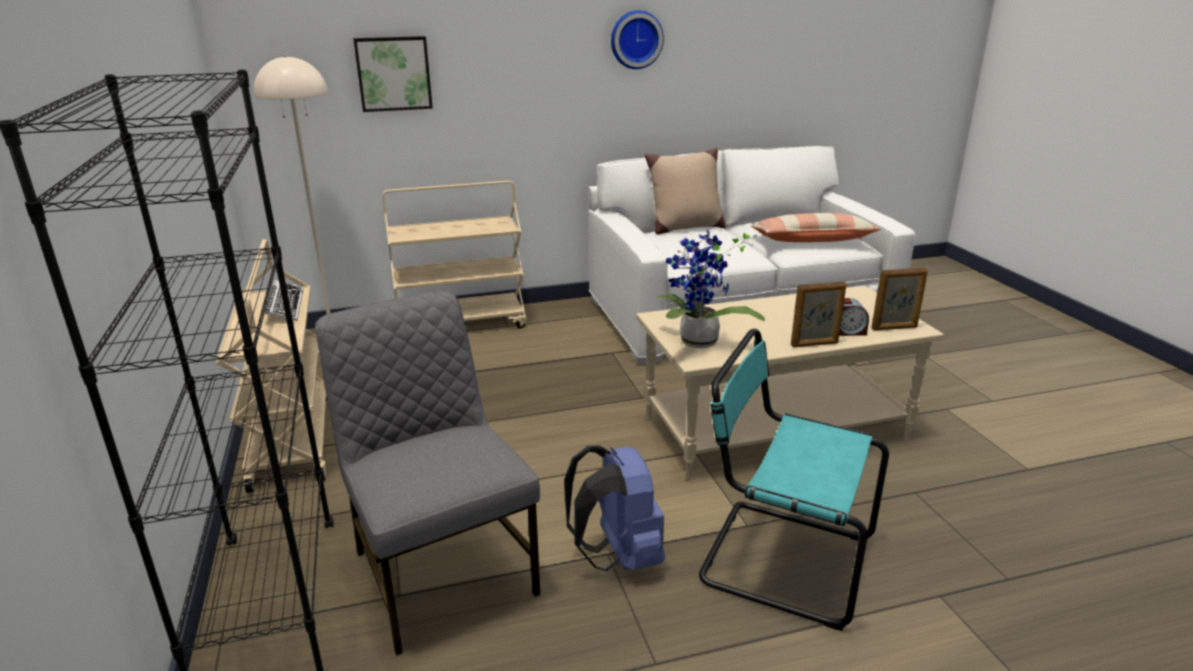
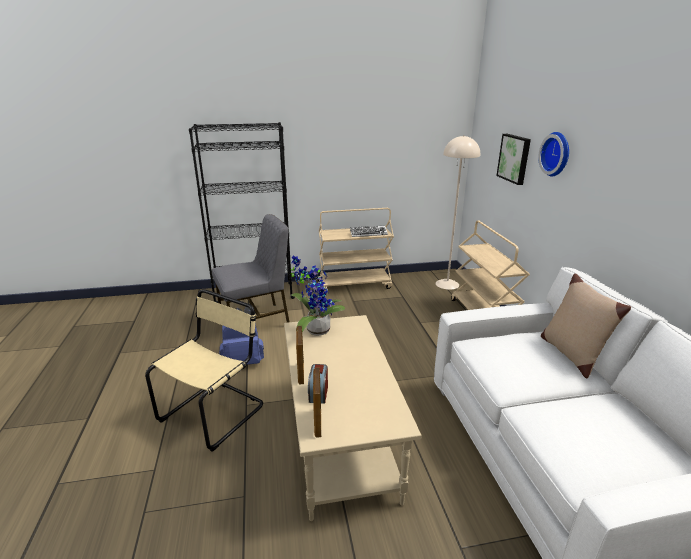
camera: 95 degrees right, 0 degrees up
wall clock [611,10,664,69] -> wall clock moved to [538,132,569,177]
turquoise chair [699,329,889,631] -> beige chair [145,289,263,452]
pillow [751,213,881,242] -> none

